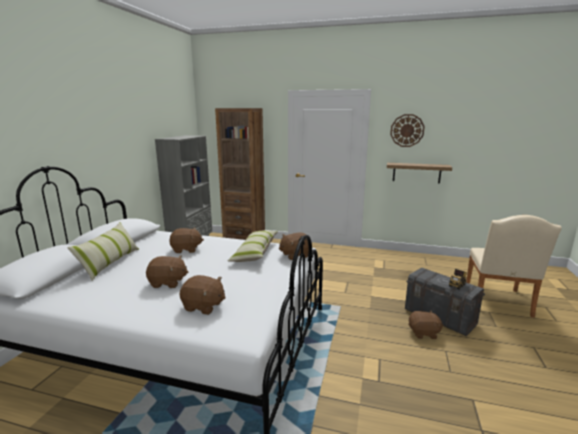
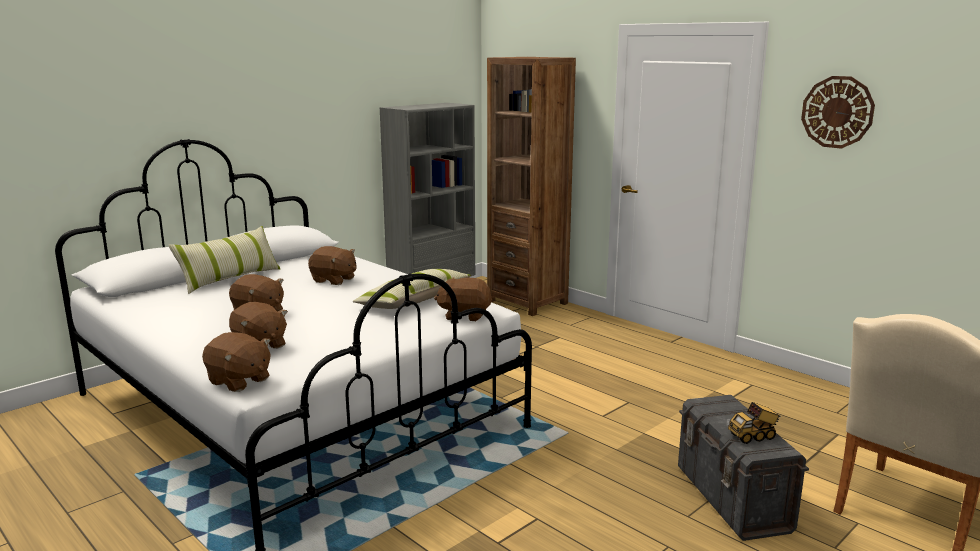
camera: 30 degrees right, 0 degrees up
shelf [387,163,452,183] -> none
brown plush toy [408,311,444,339] -> brown plush toy moved to [202,332,271,392]

